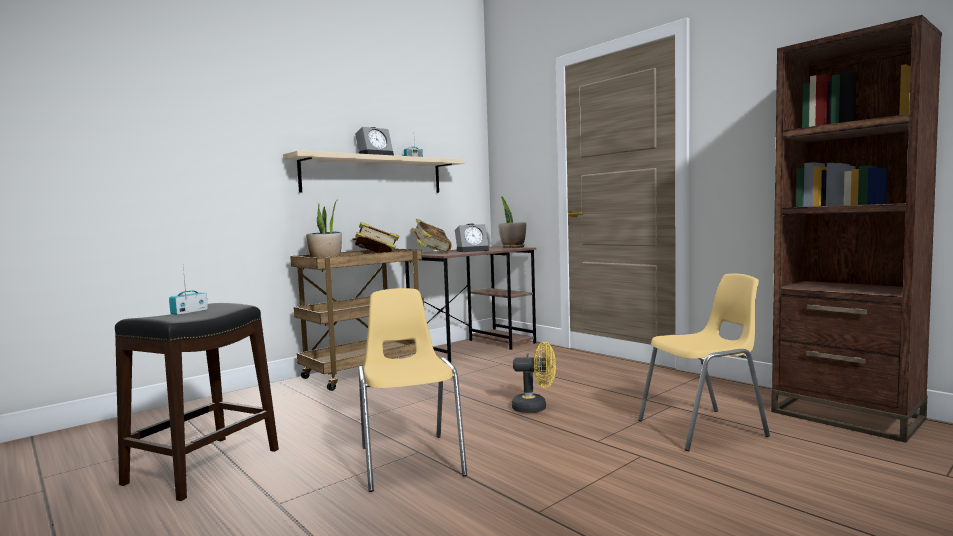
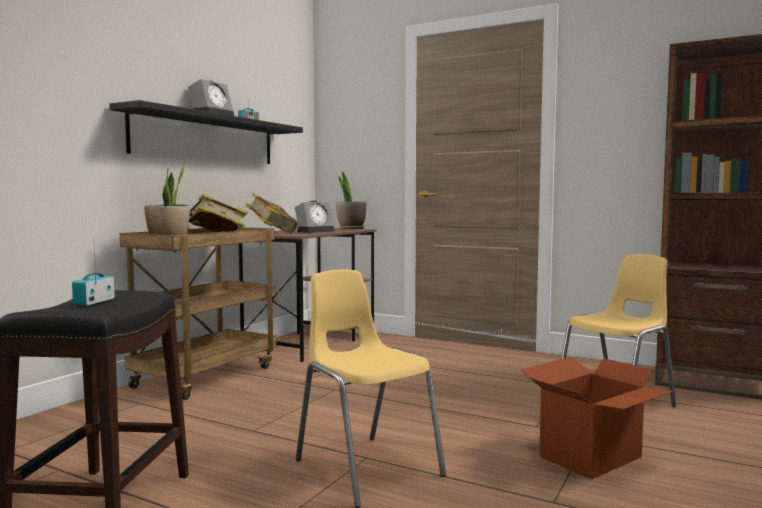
camera: 20 degrees left, 0 degrees up
beige shelf [283,150,464,193] -> black shelf [109,100,303,164]
yellow fan [512,342,556,413] -> none
none -> cardboard box [520,357,673,480]

